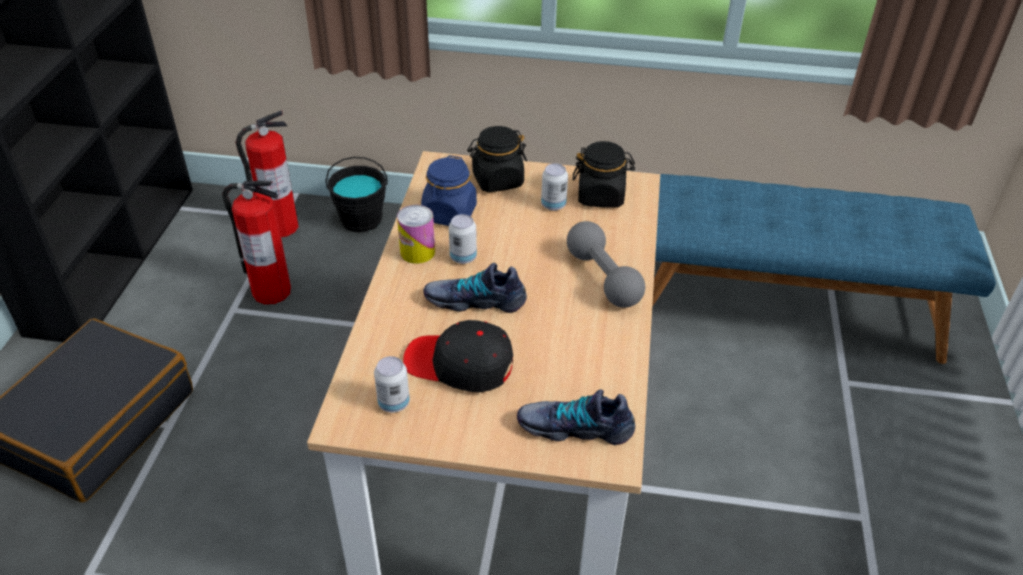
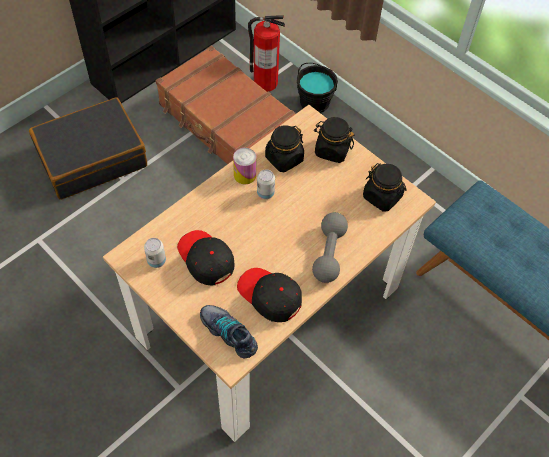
camera: 35 degrees right, 15 degrees up
fire extinguisher [222,181,291,304] -> brown suitcase [156,46,296,164]
blue jar [421,155,477,226] -> black jar [265,125,304,172]
shoe [424,263,527,313] -> none
can [541,163,568,211] -> none
none -> black cap [237,268,302,322]

